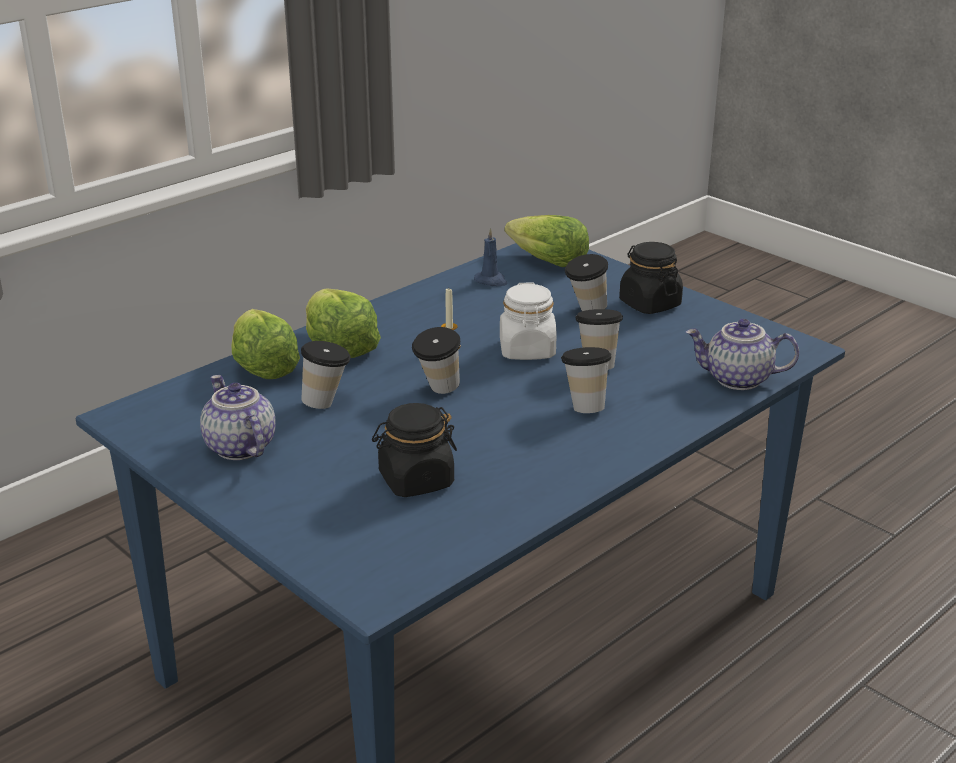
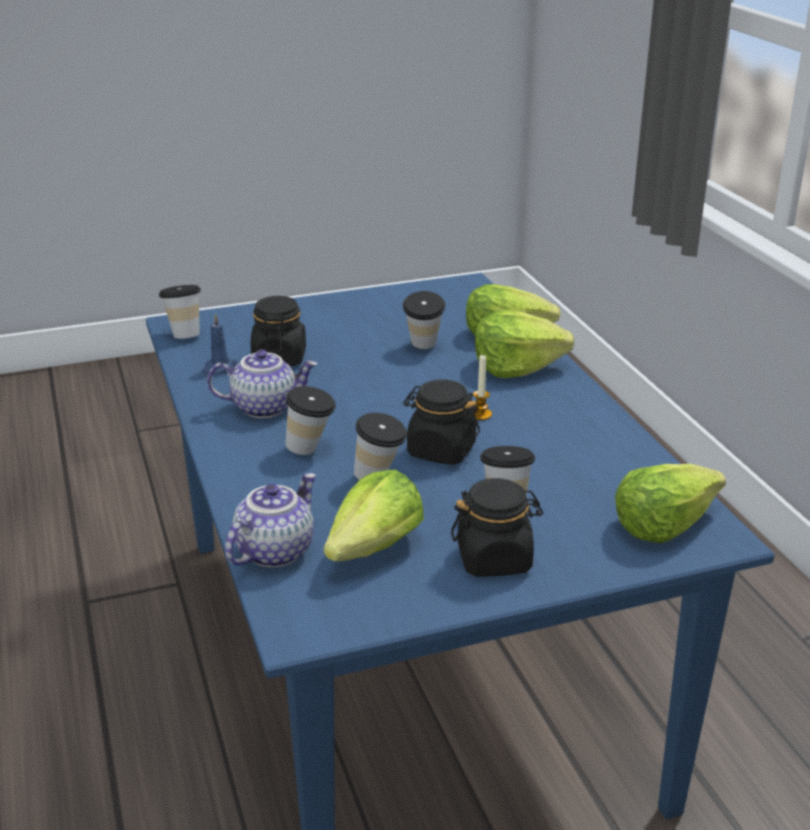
camera: 115 degrees right, 0 degrees up
teapot [200,375,276,460] -> teapot moved to [207,349,318,418]
cup [412,327,460,394] -> cup moved to [159,285,200,339]
blue candle [474,228,508,286] -> blue candle moved to [201,314,237,375]
white jar [500,283,557,360] -> black jar [403,379,480,465]
none -> lettuce [324,469,424,561]

